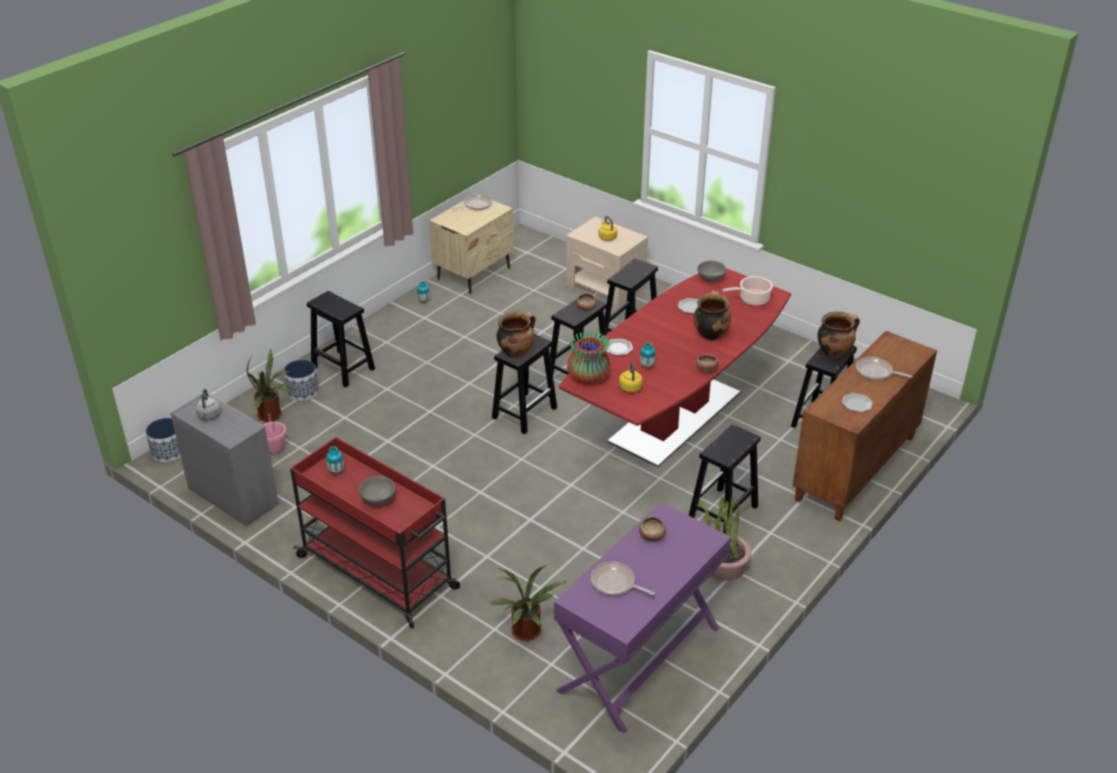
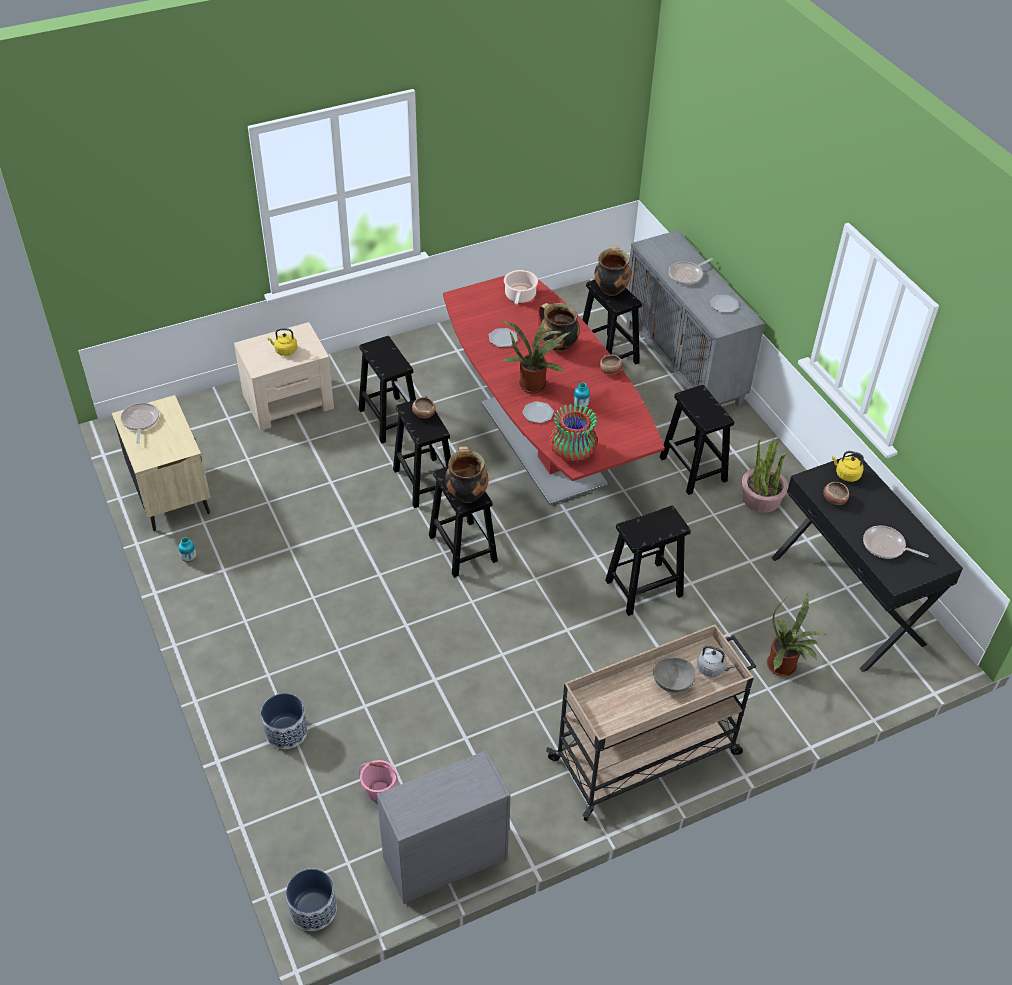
camera: 65 degrees left, 10 degrees up
grey kettle [196,389,221,420] -> grey kettle moved to [697,645,734,677]
potted plant [247,349,288,422] -> potted plant moved to [502,321,570,394]
red cart [290,437,460,628] -> beige cart [546,624,756,821]
black stool [307,291,375,387] -> black stool moved to [605,506,691,616]
vase [326,446,344,475] -> none
purple console table [554,502,731,733] -> black console table [772,454,963,672]
frying pan [591,562,655,595] -> frying pan turned 60 degrees clockwise [863,525,929,559]
yellow kettle [619,362,642,392] -> yellow kettle moved to [832,451,864,482]
grey bowl [697,261,726,282] -> none
brown cabinet [792,331,937,521] -> grey cabinet [624,230,765,407]

